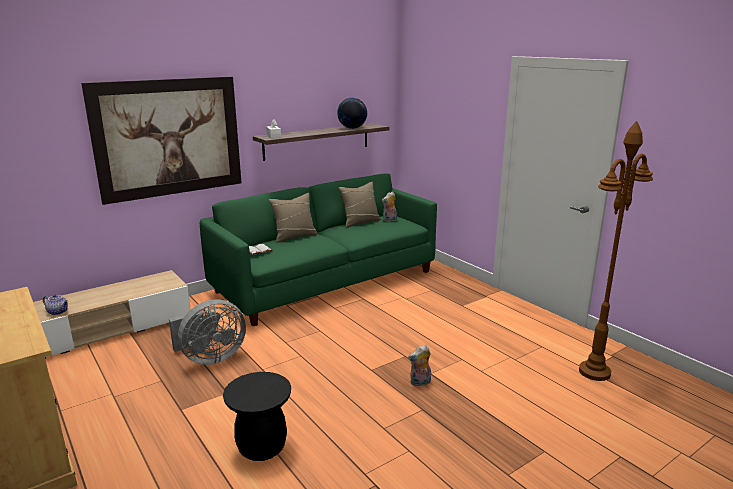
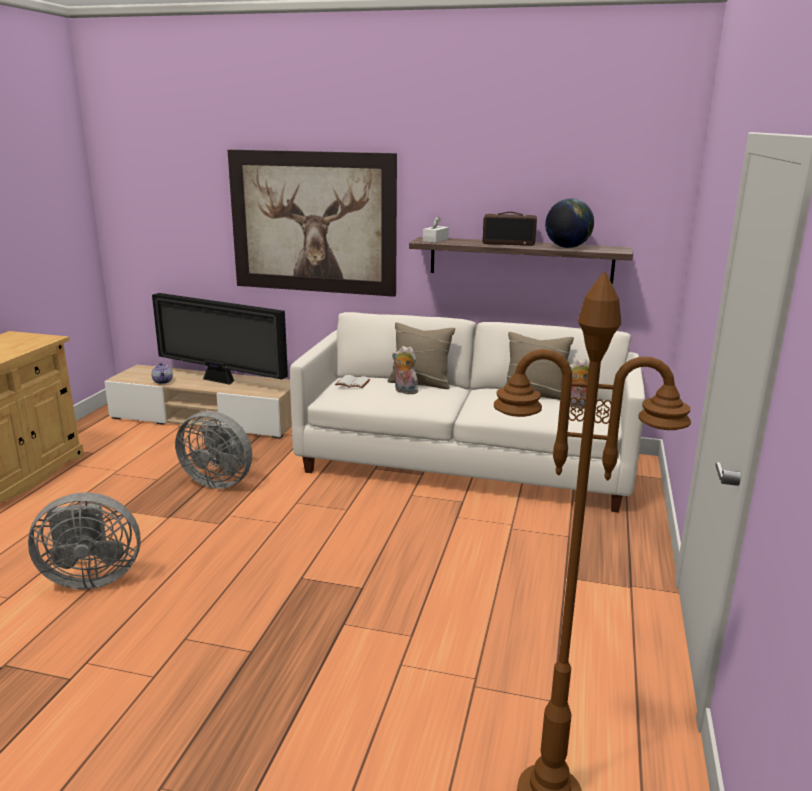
camera: 50 degrees right, 0 degrees up
green sofa [200,173,437,326] -> white sofa [290,312,645,513]
black stool [223,372,291,461] -> grey fan [28,493,141,589]
plush toy [408,344,431,387] -> plush toy moved to [392,346,418,394]
none -> television [152,293,288,385]
none -> radio [483,212,537,246]

